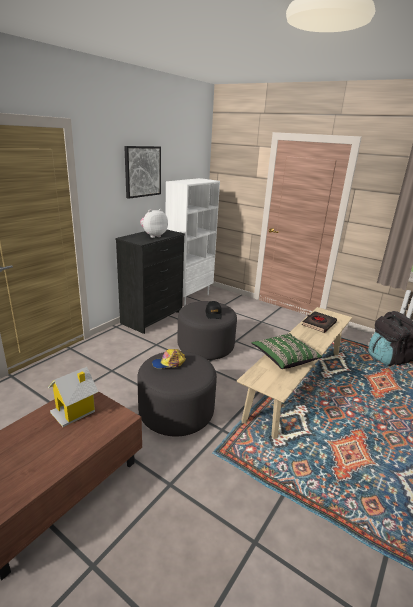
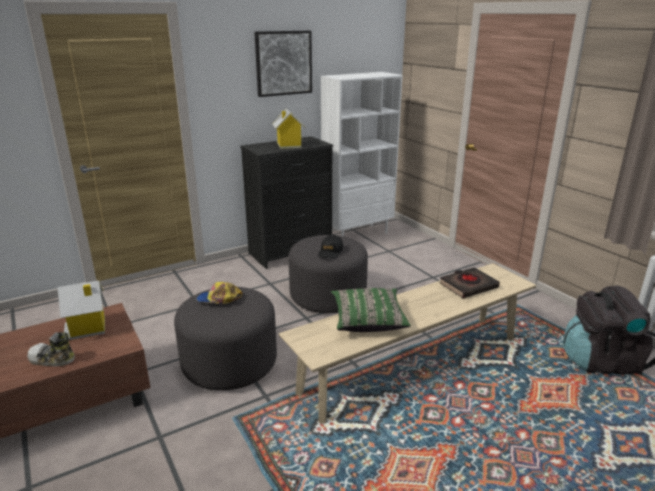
camera: 25 degrees right, 0 degrees up
plush toy [140,209,168,238] -> toy house [273,108,306,149]
none -> shoe [27,332,75,366]

